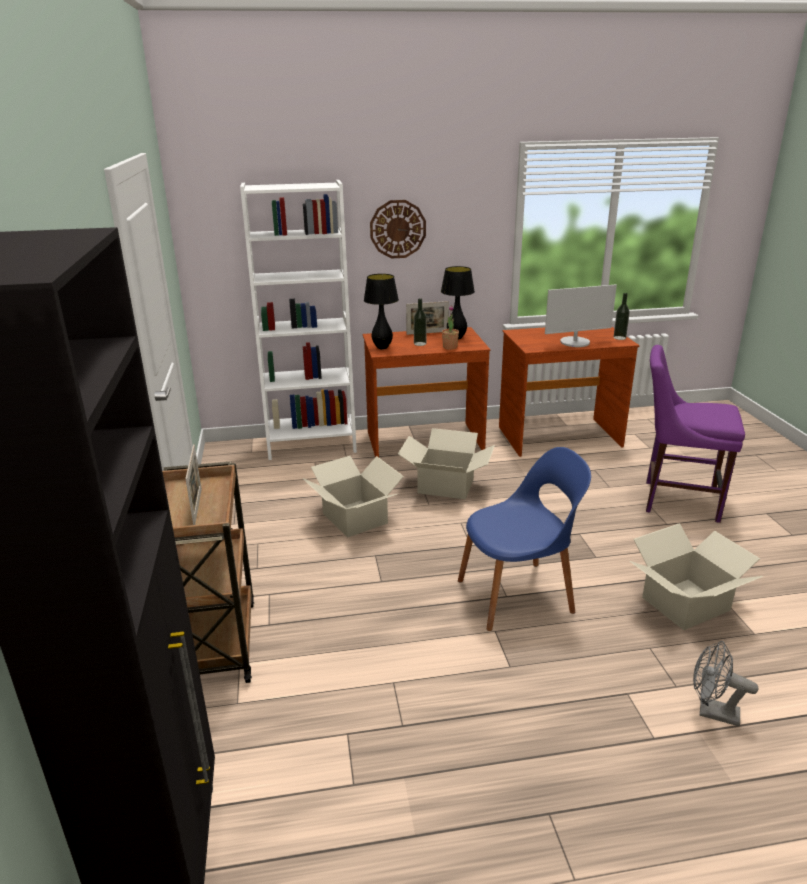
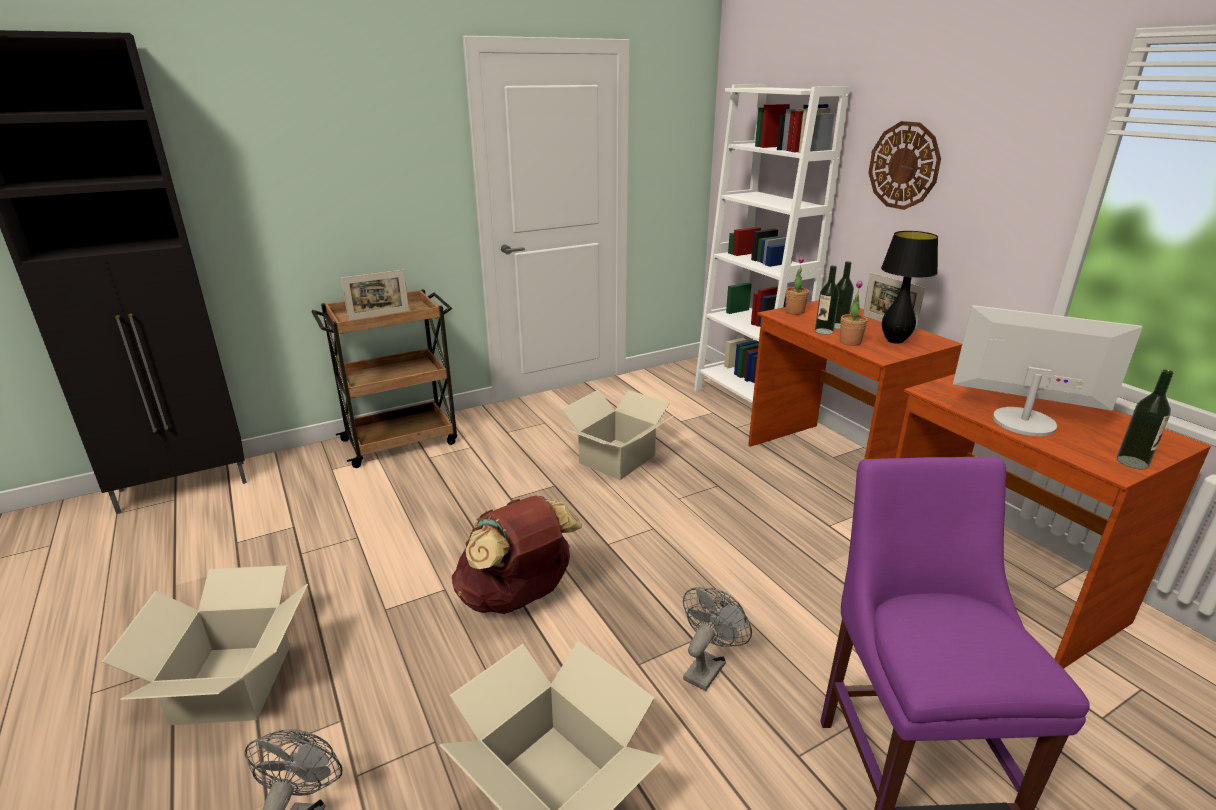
camera: 70 degrees right, 0 degrees up
black table lamp [364,274,399,349] -> potted plant [785,256,809,315]
cardboard box [398,428,495,499] -> cardboard box moved to [102,565,308,725]
blue chair [458,447,591,631] -> brown backpack [452,496,582,614]
monitor [545,285,617,347] -> monitor turned 150 degrees clockwise [953,305,1143,436]
none -> grey fan [683,587,752,691]
none -> bottle [815,265,839,335]

